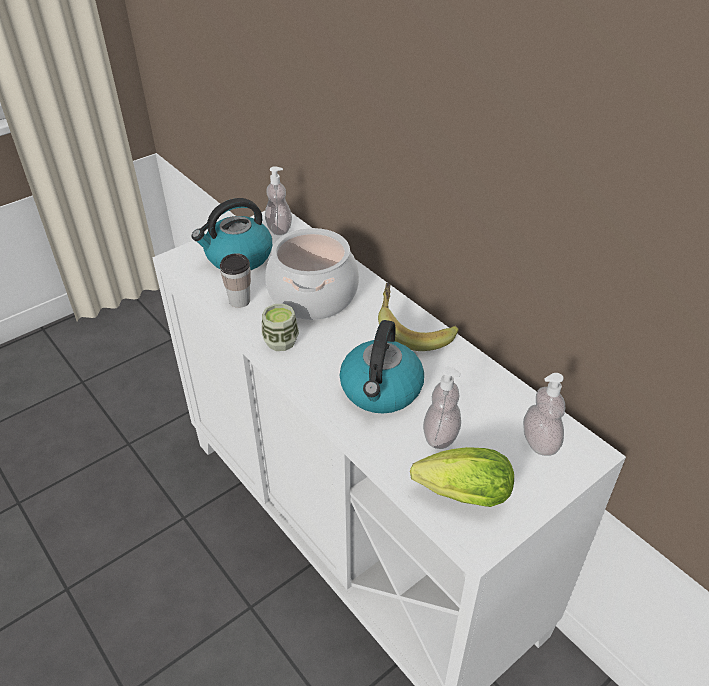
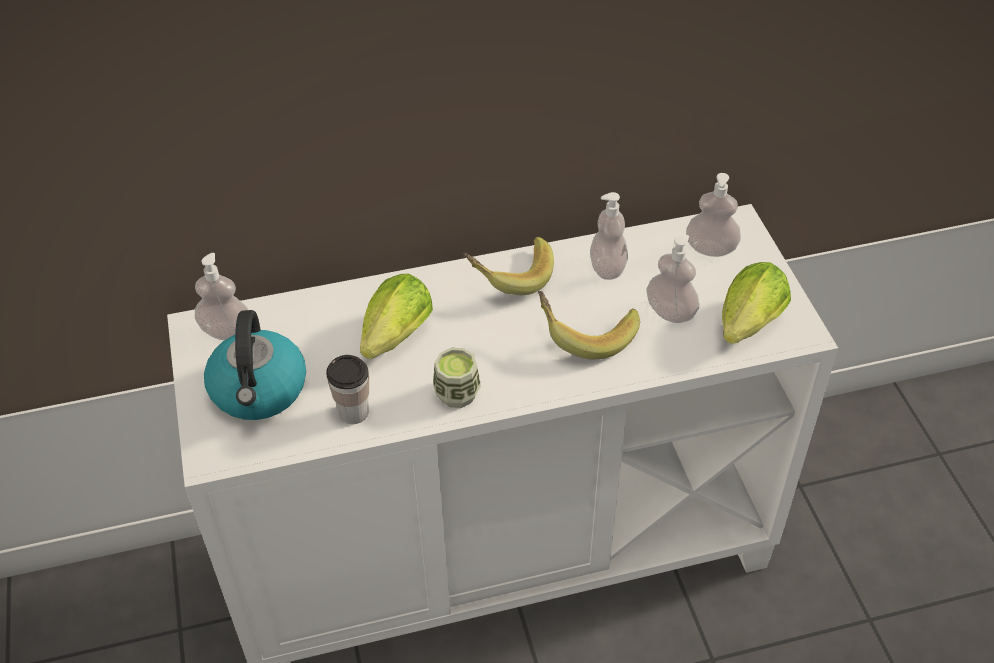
camera: 65 degrees left, 5 degrees up
cooking pot [265,228,359,320] -> lettuce [360,274,433,359]
kettle [340,320,424,414] -> banana [538,291,640,359]
none -> soap dispenser [590,192,628,280]

